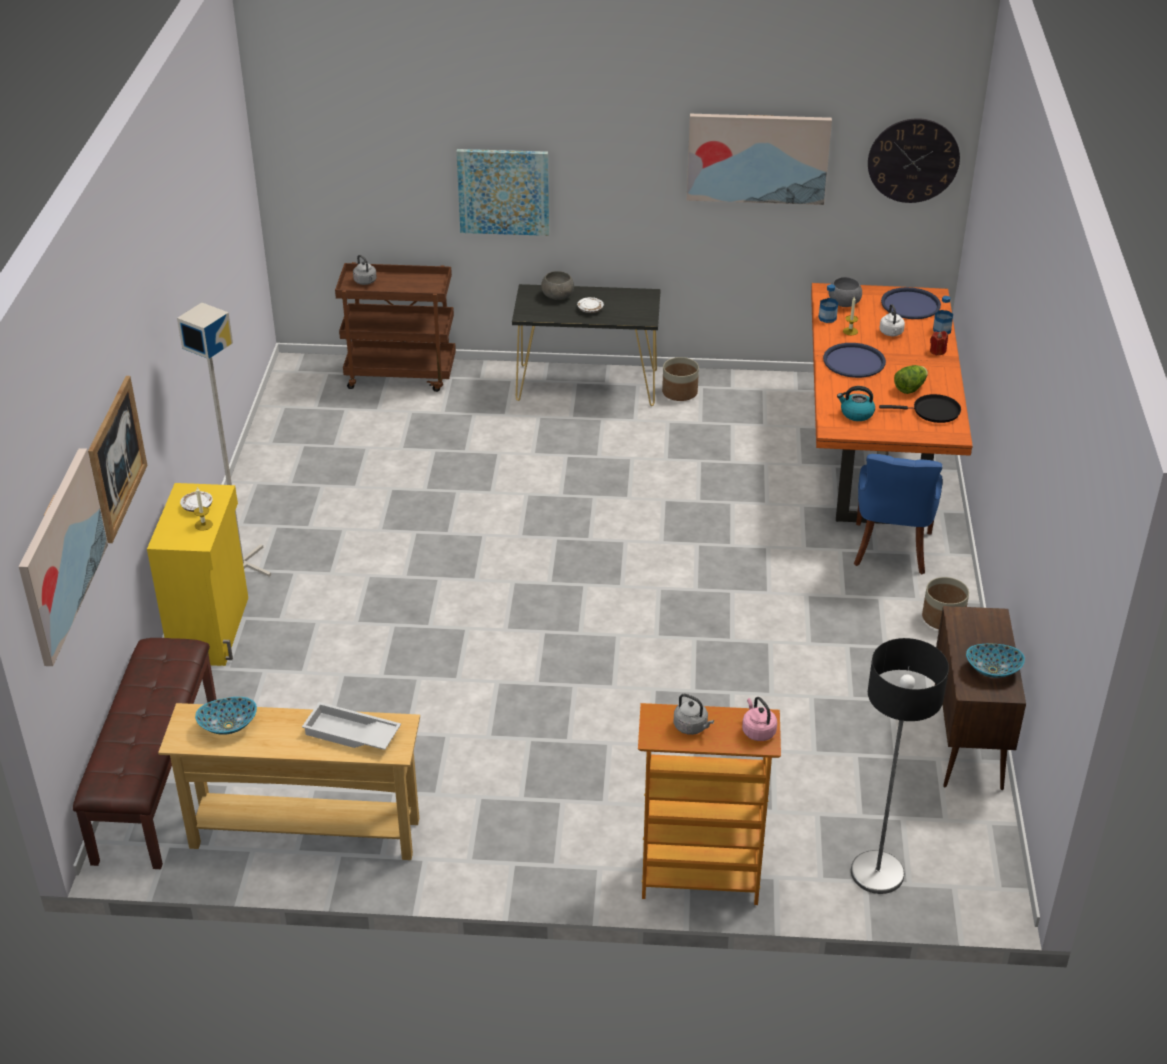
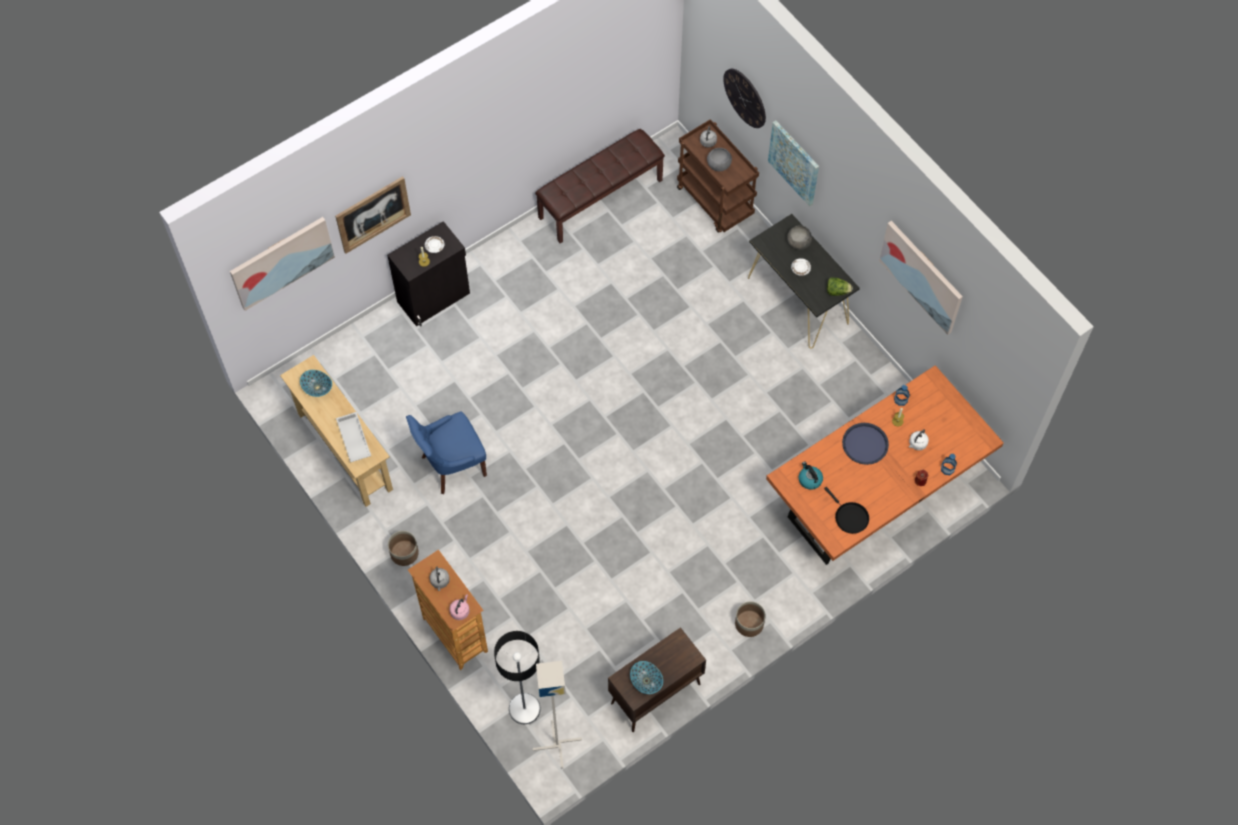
camera: 50 degrees right, 25 degrees up
brown bench [73,638,217,869] -> brown bench moved to [535,129,665,243]
yellow cabinet [147,483,248,666] -> black cabinet [387,221,470,327]
grey floor lamp [177,303,271,577] -> grey floor lamp moved to [533,661,582,769]
planter [662,357,699,401] -> planter moved to [388,531,419,566]
grey bowl [828,277,862,307] -> grey bowl moved to [707,148,732,171]
blue chair [854,454,943,574] -> blue chair moved to [406,411,487,494]
wall clock [868,118,960,203] -> wall clock moved to [723,69,766,128]
blue tray [881,287,941,319] -> none
lettuce [894,365,928,394] -> lettuce moved to [827,277,853,296]

